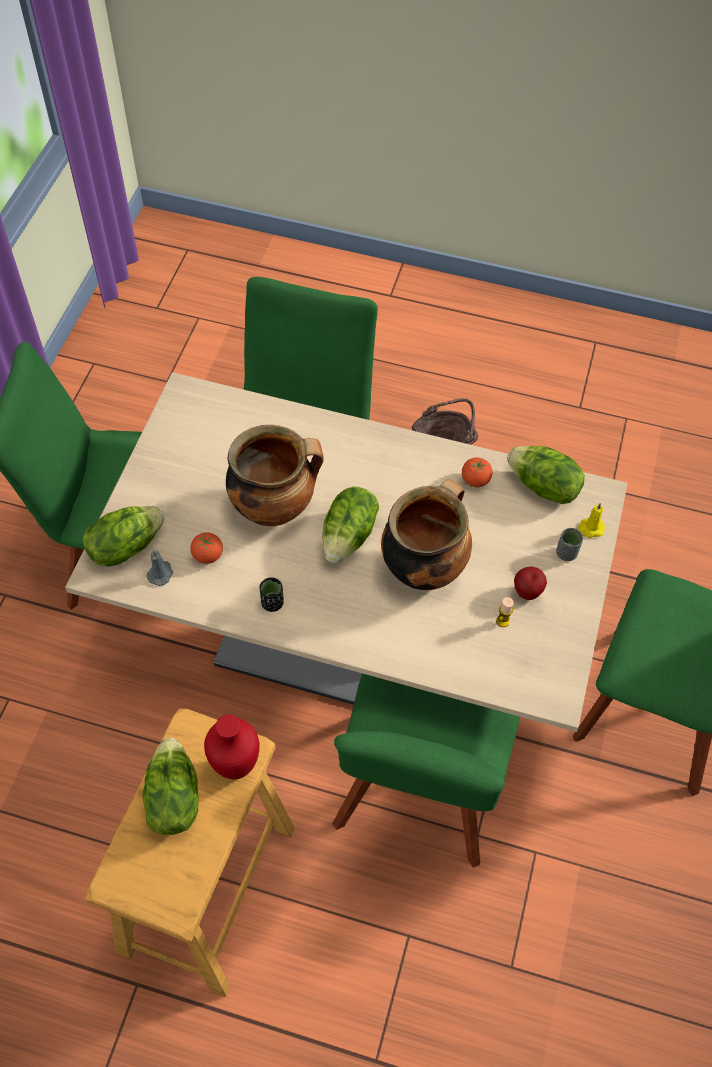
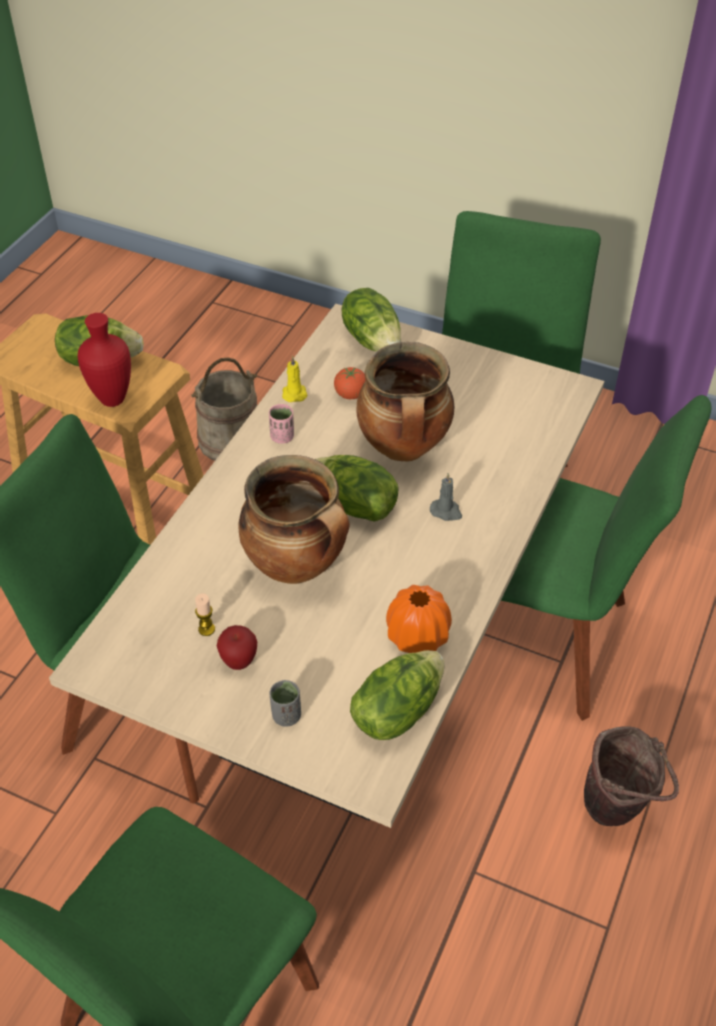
camera: 100 degrees right, 10 degrees down
grey candle [147,550,173,586] -> grey candle moved to [430,473,462,521]
black cup [260,577,284,612] -> pink cup [269,404,294,444]
tomato [462,457,492,487] -> orange vase [386,585,452,653]
yellow candle [577,503,605,538] -> yellow candle moved to [282,356,308,402]
none -> beige bucket [191,358,257,461]

